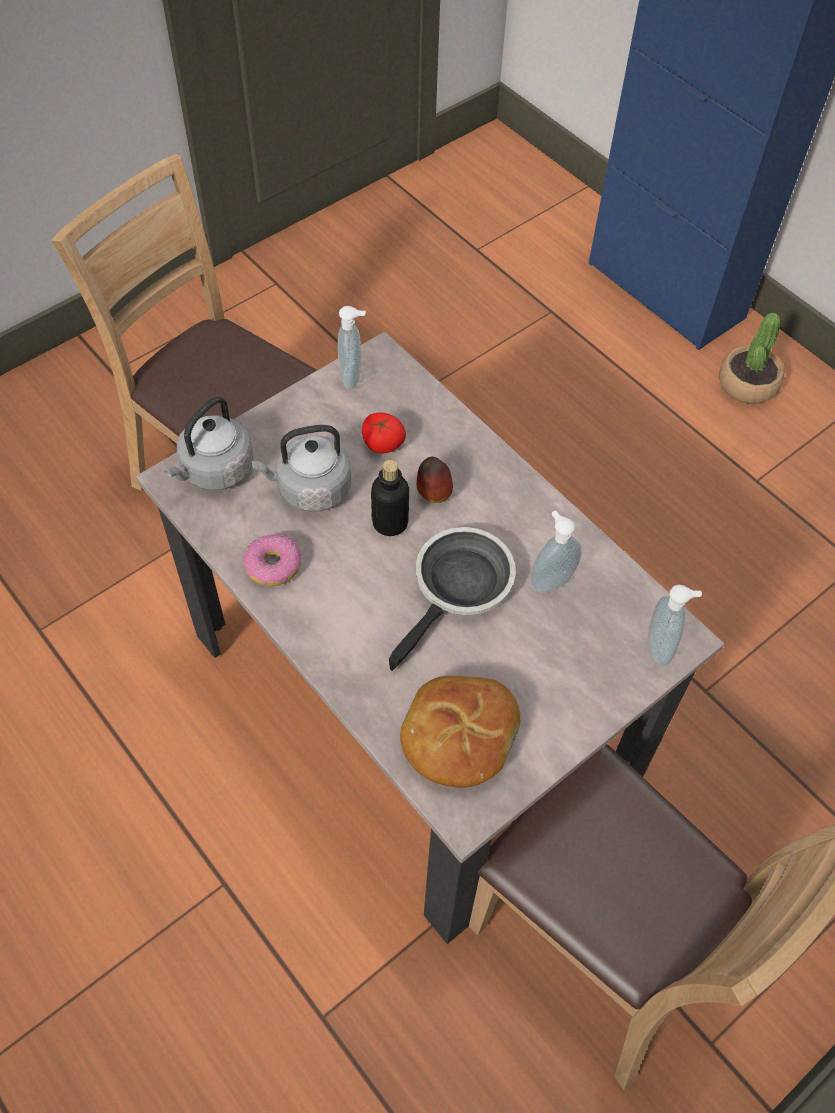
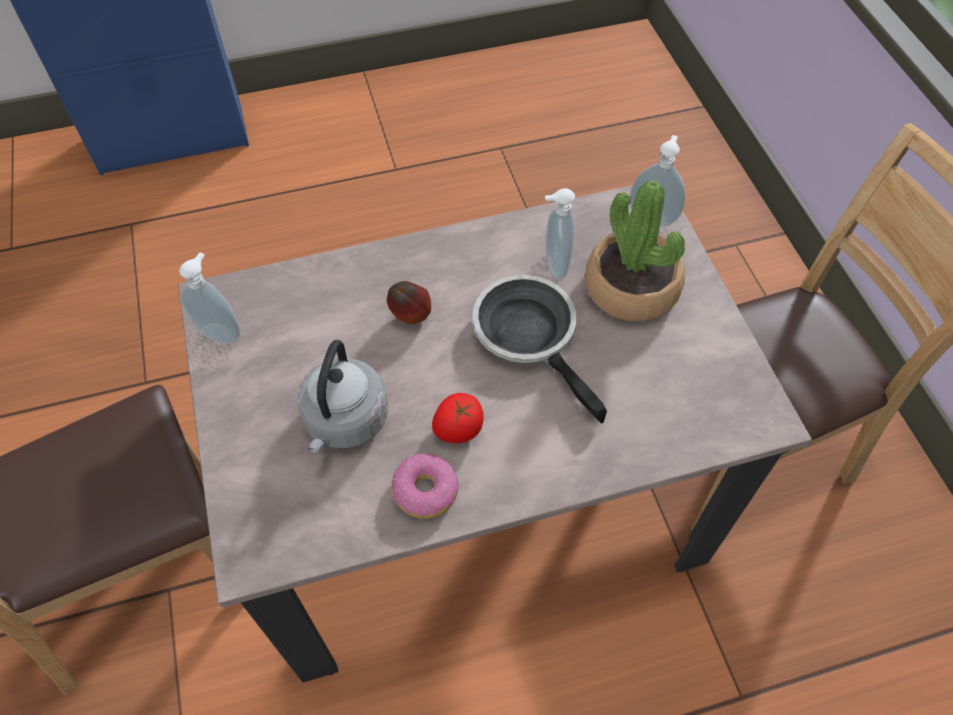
camera: 65 degrees left, 0 degrees up
grey kettle [164,396,254,491] -> none
tomato [362,413,406,454] -> tomato moved to [432,393,484,443]
bottle [371,460,409,536] -> none
bread [400,676,520,788] -> none
potted plant [719,313,784,404] -> potted plant moved to [585,180,685,322]

